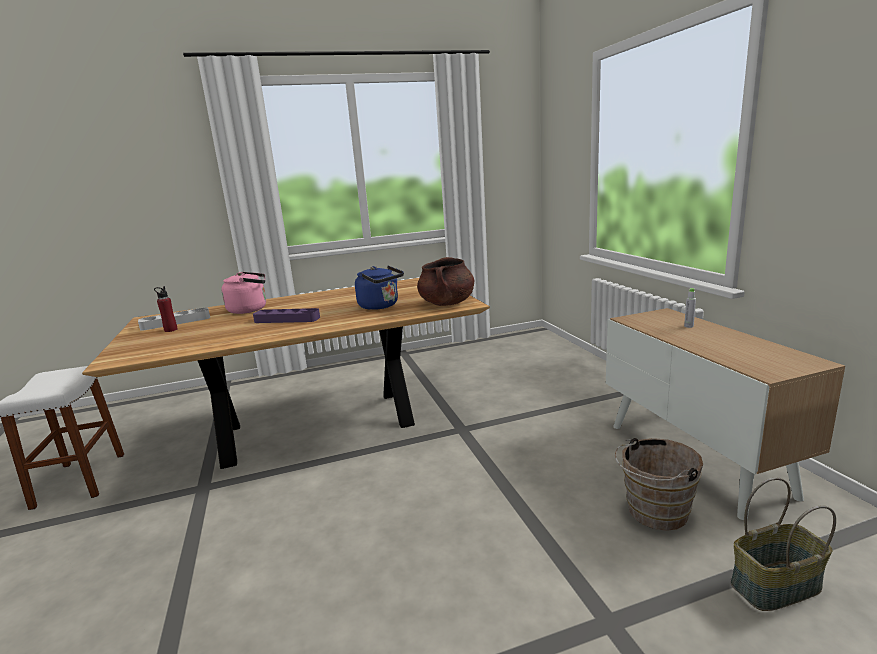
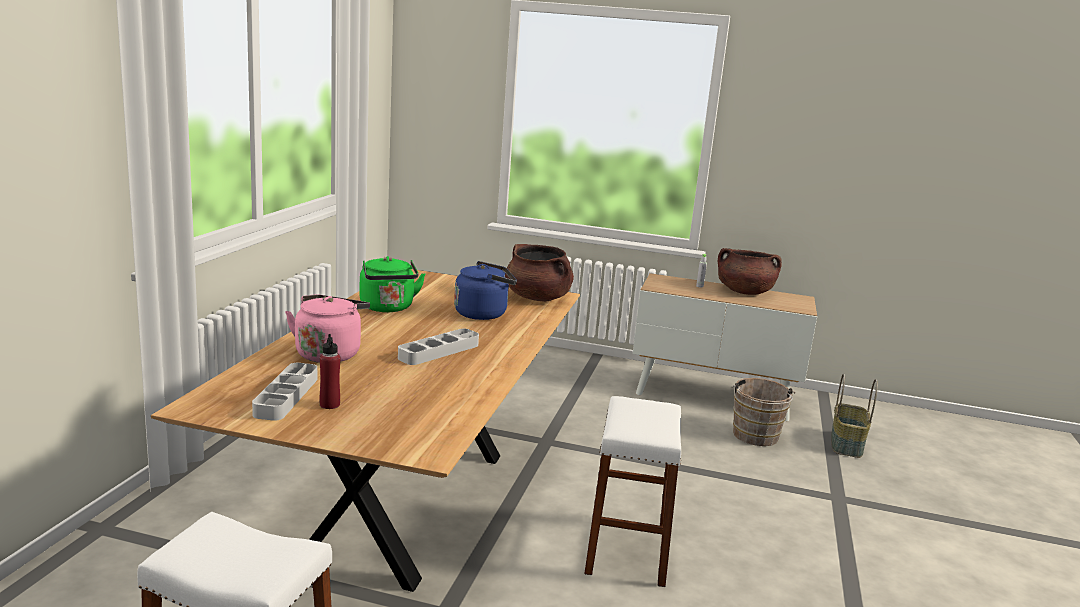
camera: 60 degrees left, 0 degrees up
purple tray [253,308,320,323] -> grey tray [398,329,479,365]
none -> green kettle [359,256,426,312]
none -> white stool [584,396,681,587]
none -> brown cooking pot [717,248,782,295]

